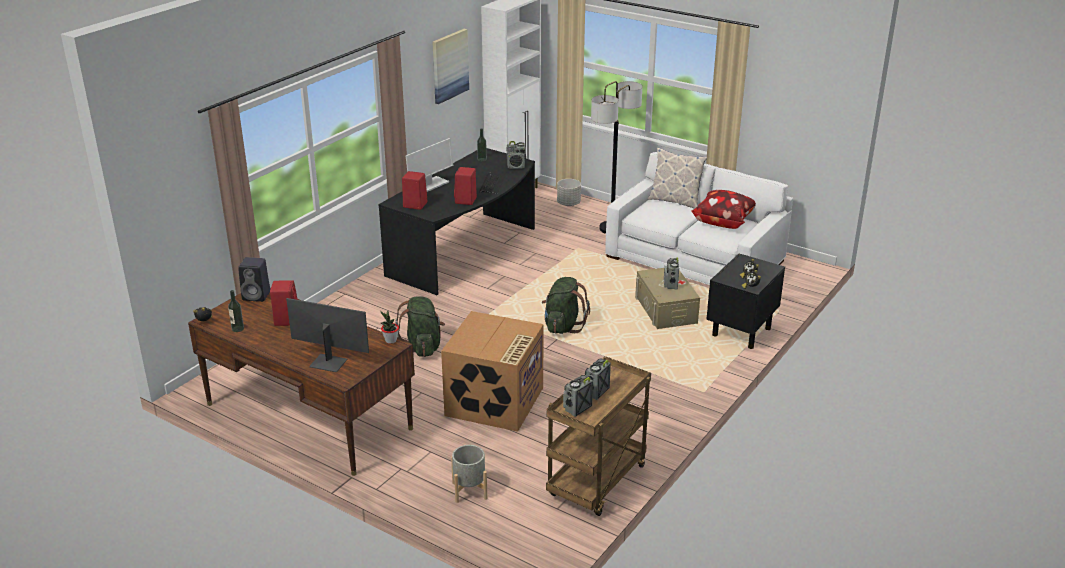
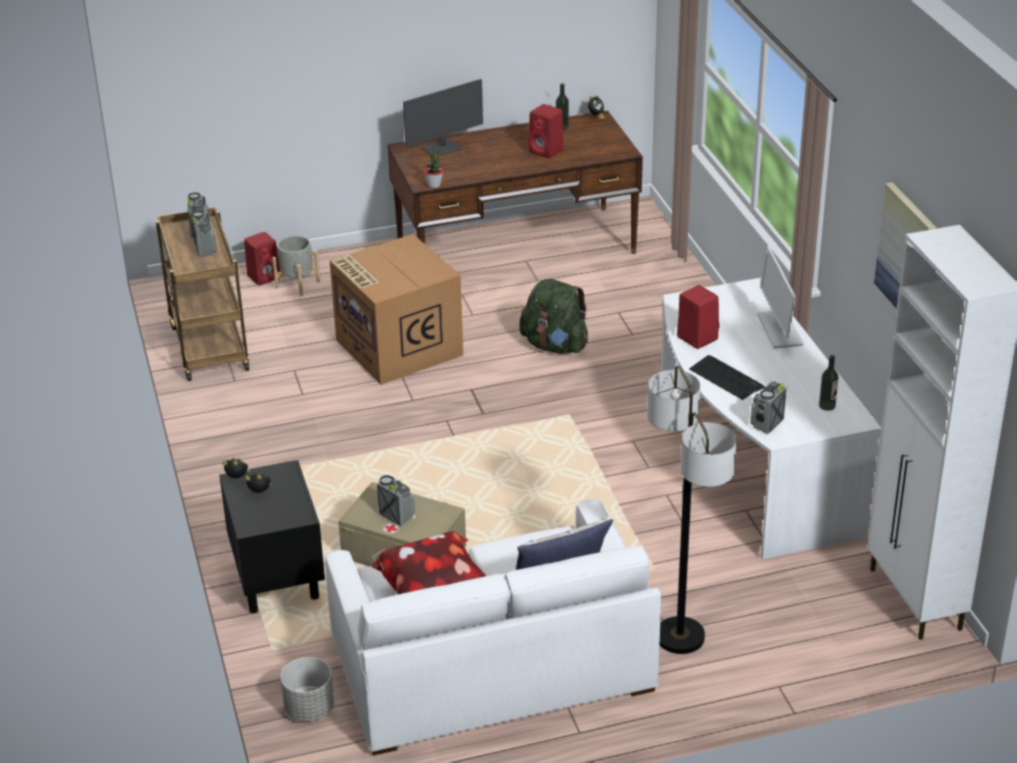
camera: 130 degrees right, 5 degrees up
black speaker [238,257,270,302] -> none
black desk [378,148,535,295] -> white desk [661,277,882,560]
red speaker [402,171,427,210] -> red speaker moved to [244,232,281,286]
green backpack [542,277,590,334] -> none
grey planter [557,179,581,206] -> grey planter moved to [281,657,334,722]

